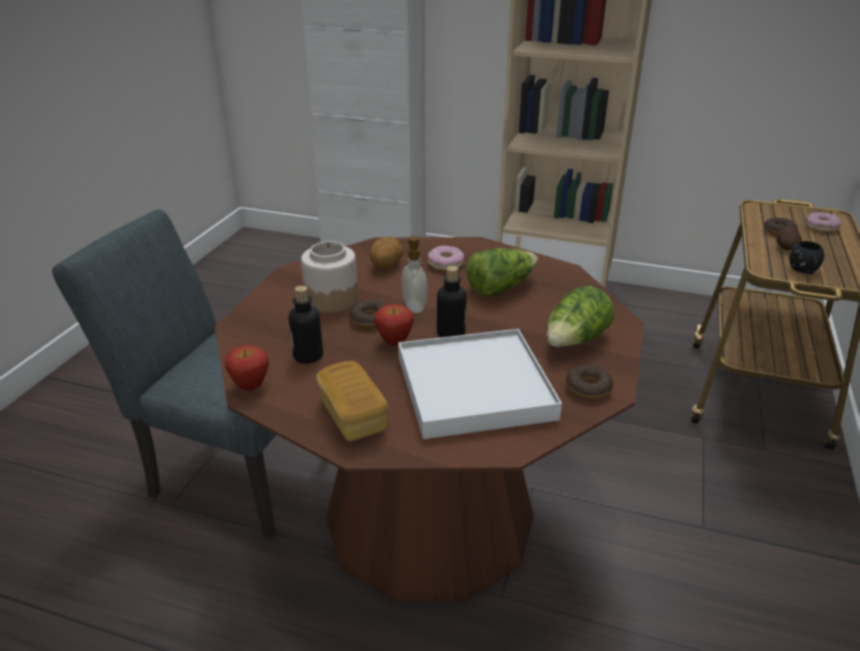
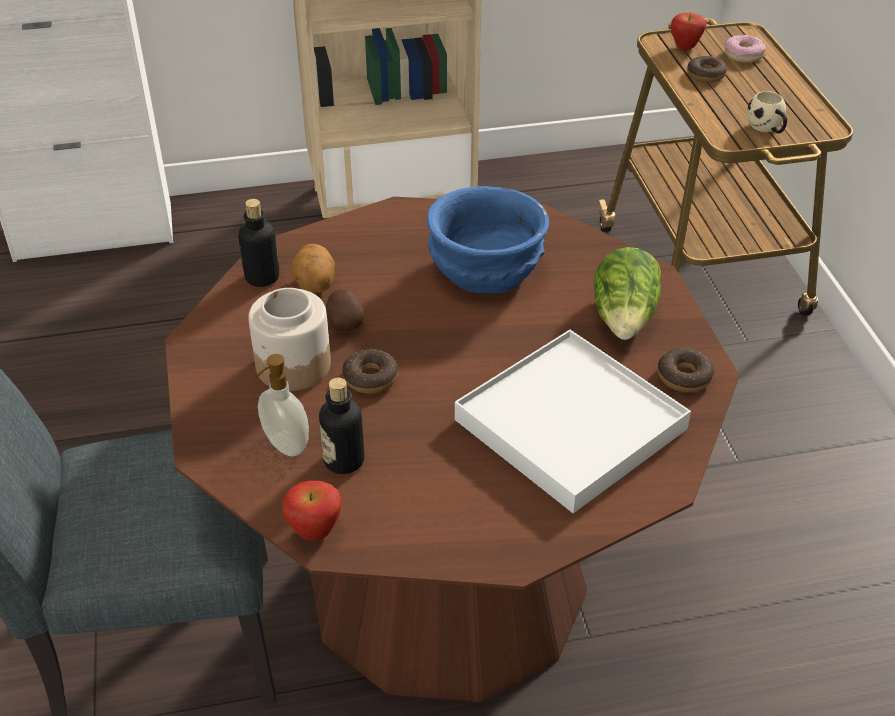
camera: 30 degrees left, 10 degrees up
bread [316,361,388,442] -> none
apple [374,304,414,346] -> apple moved to [670,13,706,51]
soap dispenser [399,236,427,313] -> soap dispenser moved to [257,354,309,456]
donut [428,246,464,271] -> none
bottle [437,266,467,338] -> bottle moved to [238,199,280,287]
lettuce [466,248,538,297] -> blue bowl [427,186,549,293]
potato [776,227,802,250] -> potato moved to [326,289,365,331]
black mug [789,241,825,274] -> beige mug [747,91,787,133]

